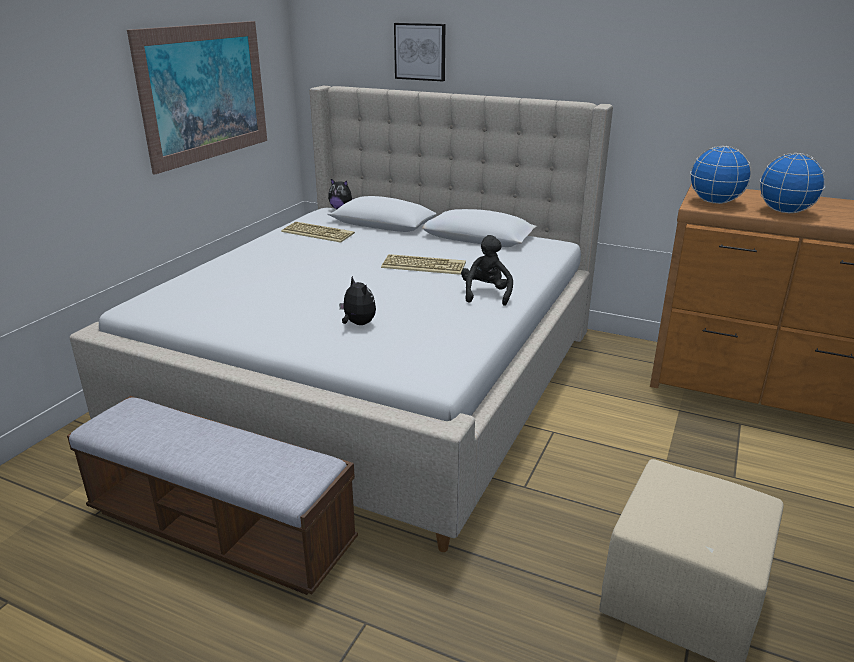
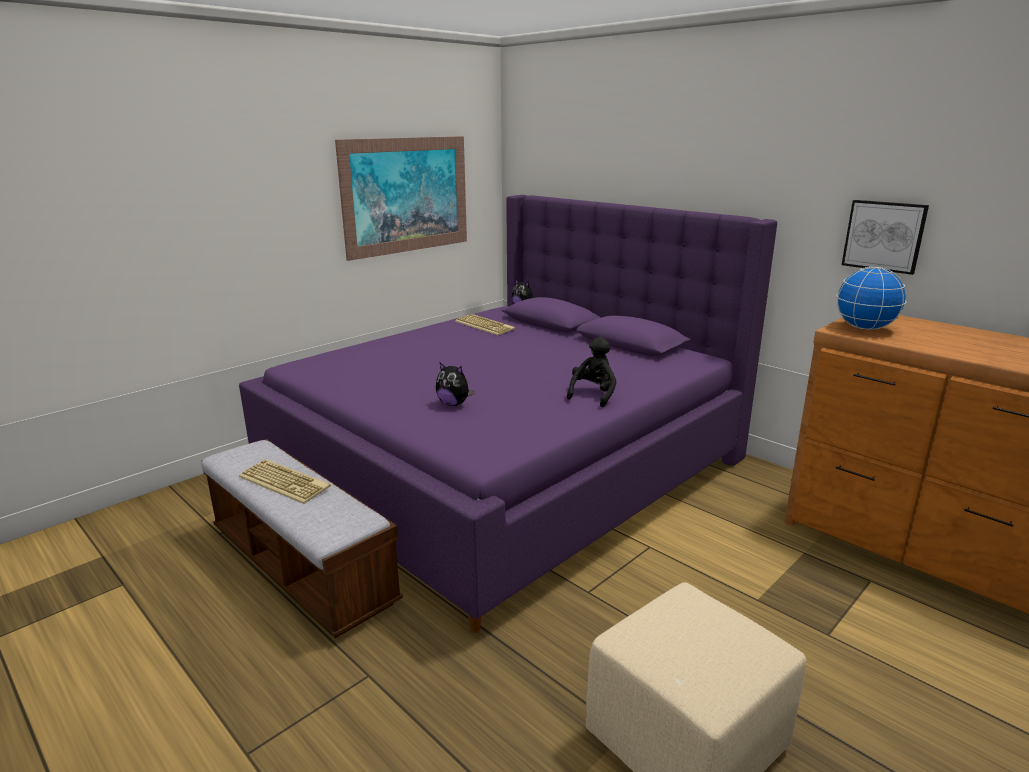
camera: 20 degrees right, 5 degrees down
beige bed [70,86,613,552] -> purple bed [239,195,777,633]
plush toy [339,276,376,325] -> plush toy turned 135 degrees clockwise [436,362,475,406]
keyboard [381,254,466,275] -> keyboard moved to [239,459,331,504]
picture [394,23,445,81] -> picture moved to [842,200,929,275]
globe [760,153,825,214] -> none

